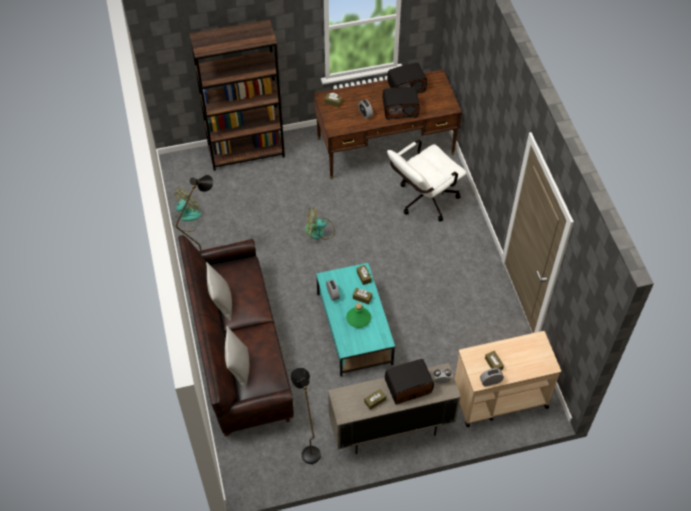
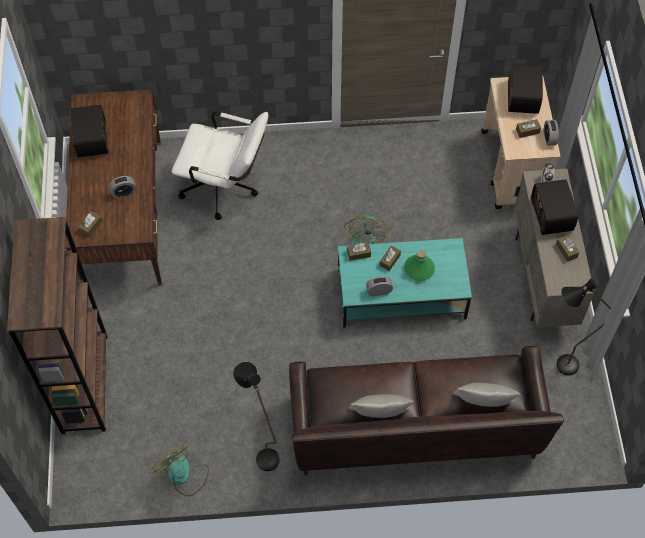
camera: 80 degrees left, 5 degrees up
fan [305,207,335,240] -> fan moved to [344,214,388,245]
radio [383,87,420,120] -> radio moved to [508,64,543,114]
white office chair [387,140,466,222] -> white office chair turned 45 degrees counterclockwise [172,111,268,220]

